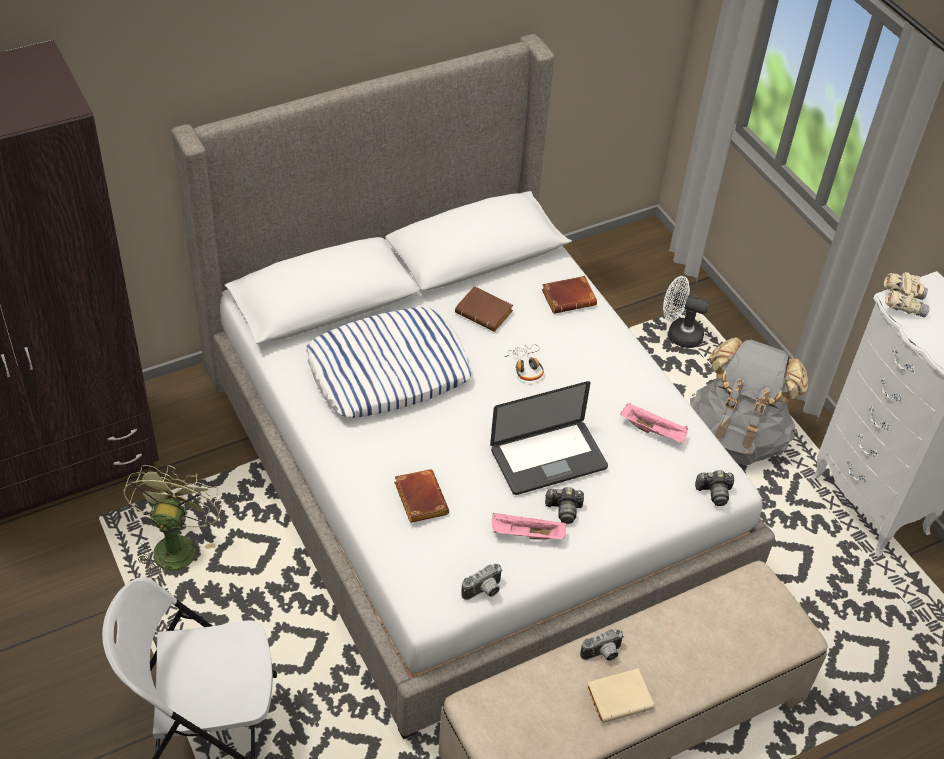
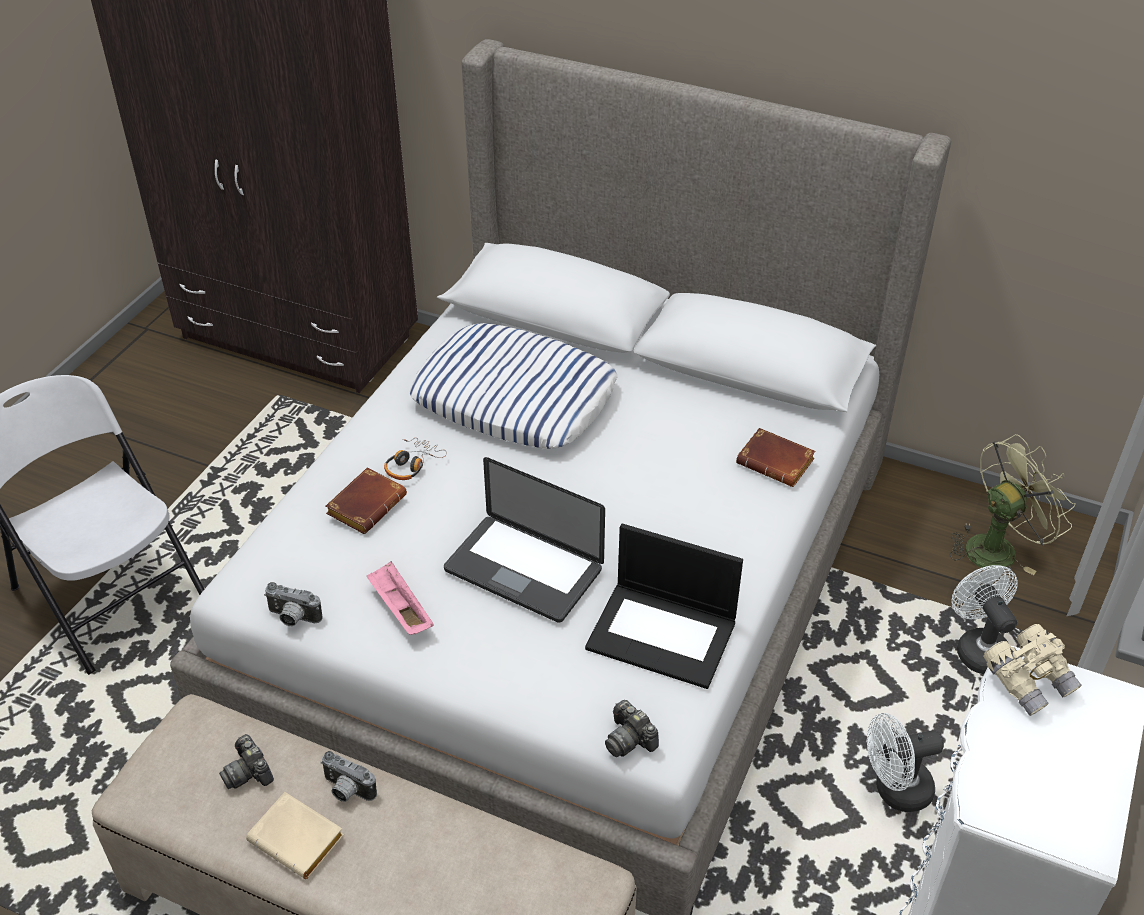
camera: 55 degrees right, 5 degrees down
green fan [123,465,223,579] -> green fan moved to [950,434,1076,575]
brown book [455,286,513,332] -> none
headphones [504,344,544,381] -> headphones moved to [384,438,447,480]
camera [545,487,584,524] -> camera moved to [219,734,274,789]
pink tray [620,403,688,444] -> laptop [585,524,743,689]
grey backpack [690,337,808,465] -> white fan [867,713,944,812]

